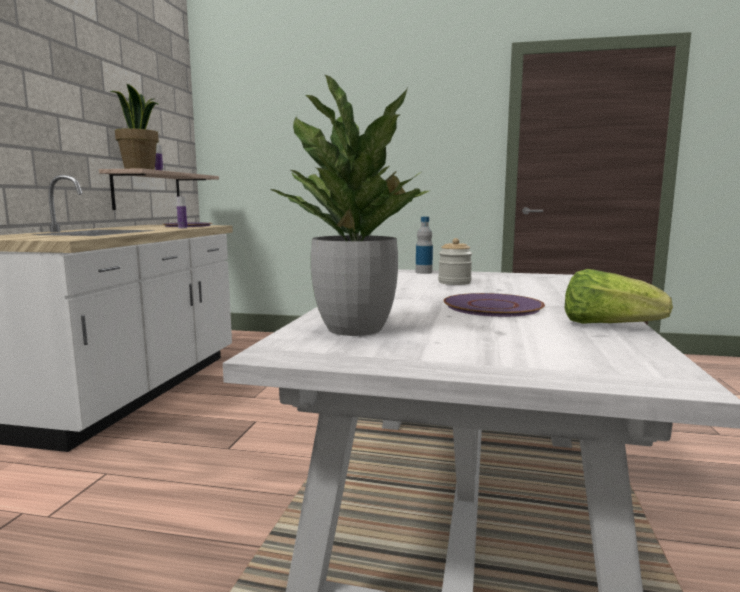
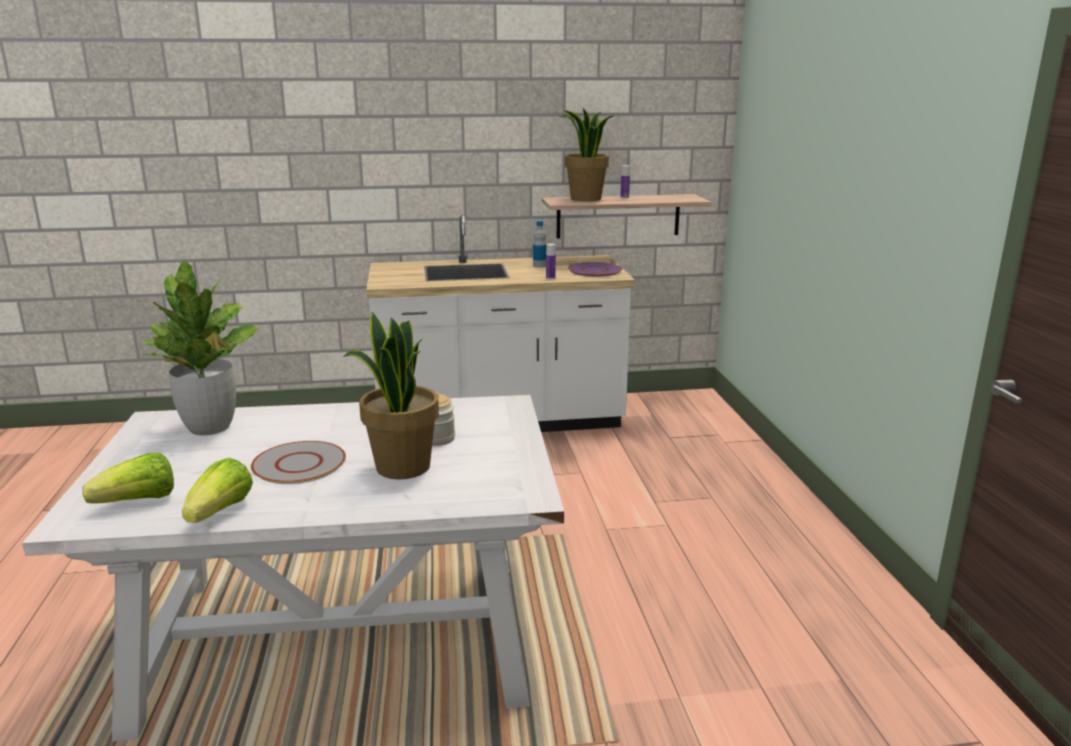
camera: 70 degrees right, 10 degrees up
bottle [416,217,433,274] -> bottle moved to [533,221,546,267]
purple plate [443,293,545,317] -> grey plate [251,441,346,484]
none -> lettuce [82,453,174,503]
none -> potted plant [343,312,439,480]

